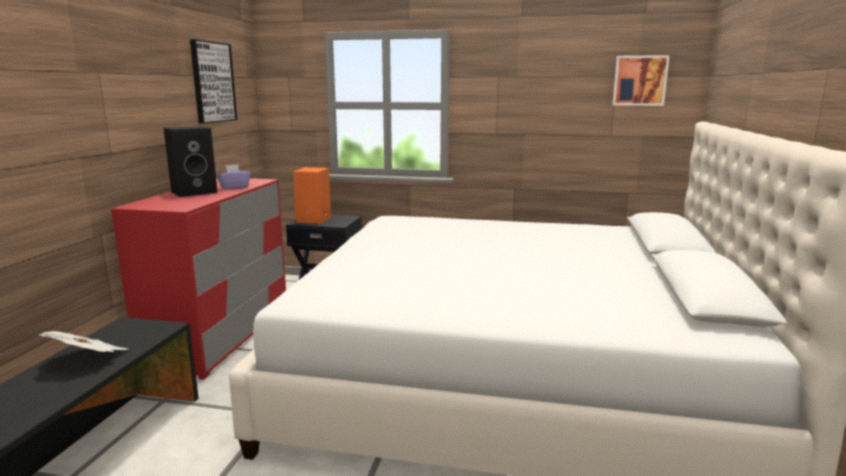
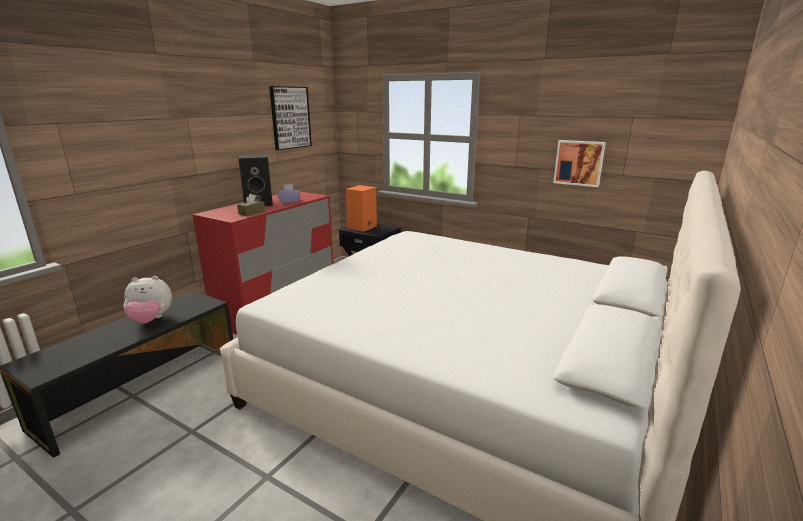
camera: 20 degrees right, 5 degrees up
newspaper [39,331,129,352] -> plush toy [123,276,172,323]
picture [612,55,670,106] -> picture moved to [553,140,606,187]
none -> brown tissue box [237,193,265,216]

